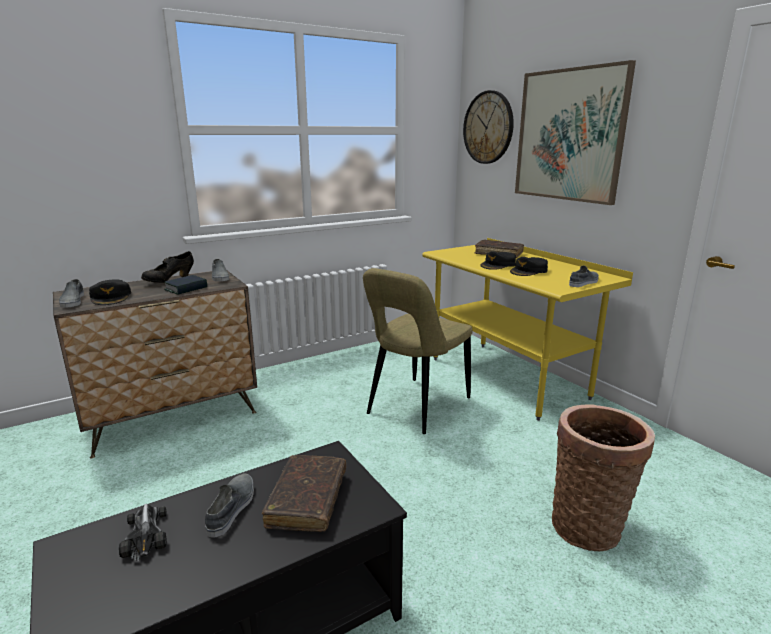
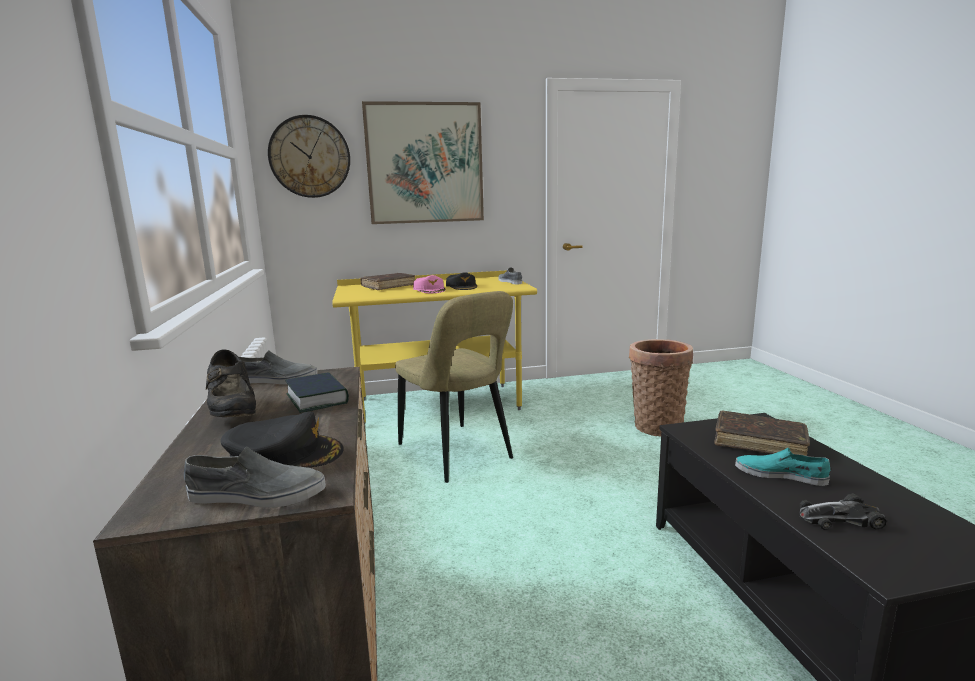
camera: 70 degrees left, 5 degrees down
grey shoe [205,474,254,538] -> turquoise shoe [735,448,830,486]
black cap [480,251,516,270] -> pink cap [413,275,446,293]

